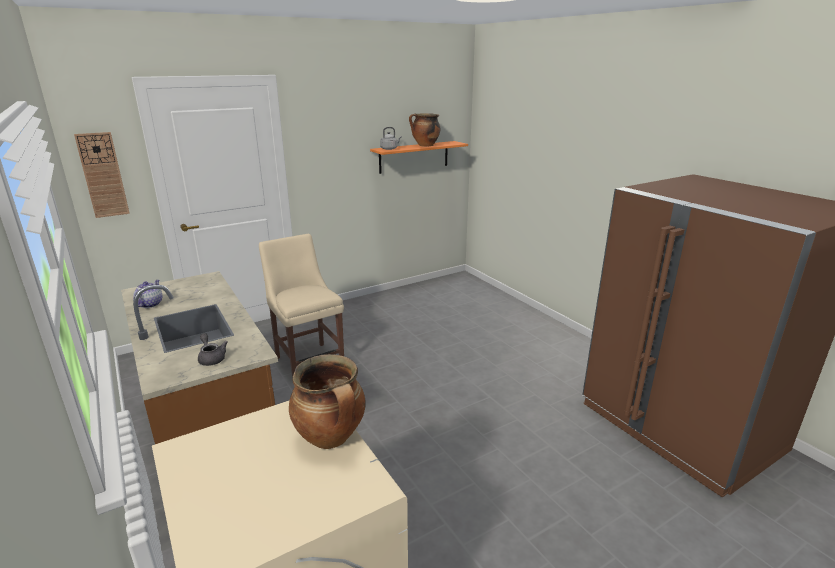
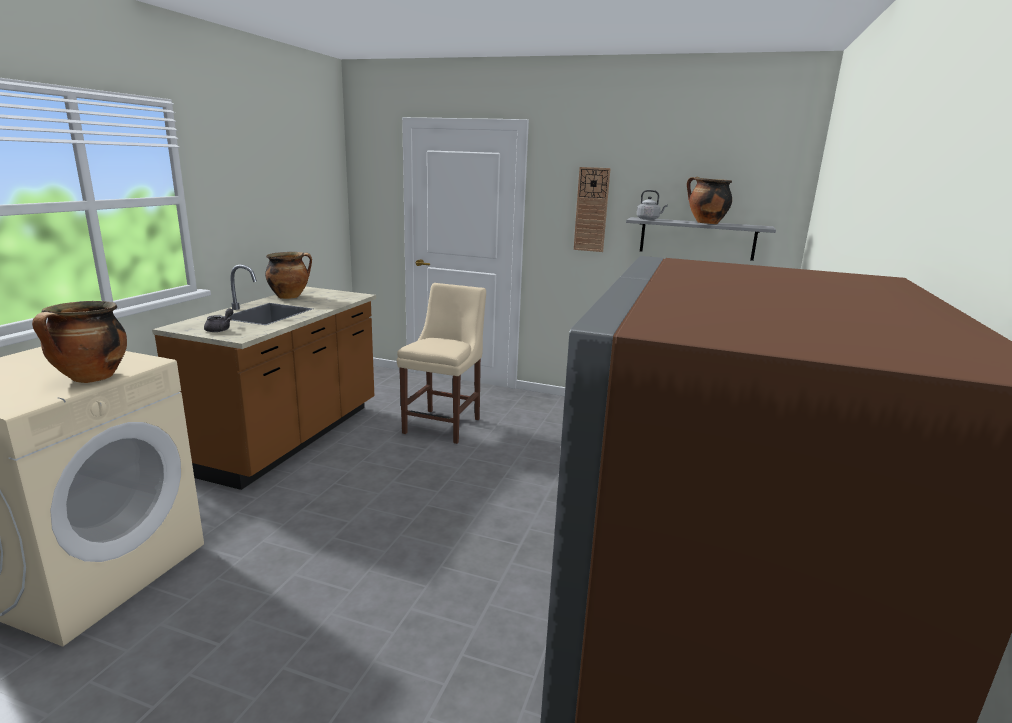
camera: 50 degrees right, 5 degrees down
wall clock [74,132,130,218] -> wall clock moved to [574,167,611,252]
teapot [133,280,162,308] -> cooking pot [265,252,312,299]
orange shelf [370,141,468,174] -> grey shelf [626,217,776,261]

